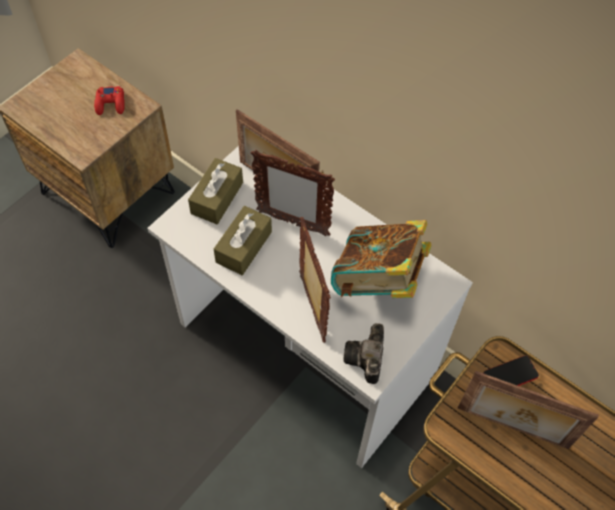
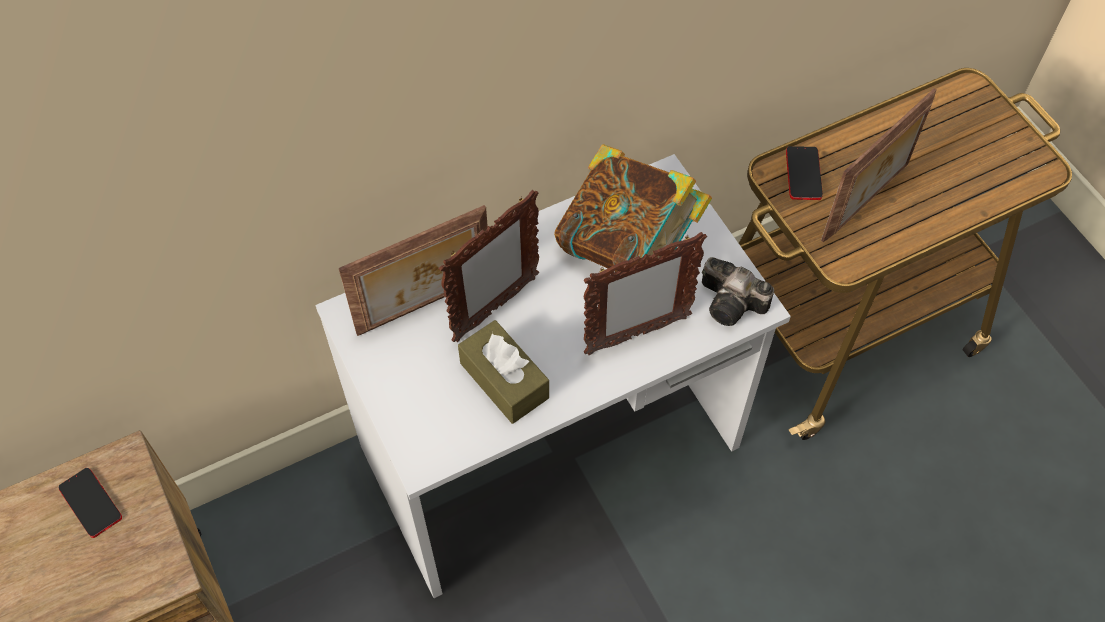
camera: 65 degrees left, 0 degrees up
red game controller [94,86,125,115] -> phone [59,468,122,538]
brown tissue box [188,158,243,224] -> none
picture frame [299,217,331,343] -> picture frame turned 150 degrees clockwise [584,232,707,355]

